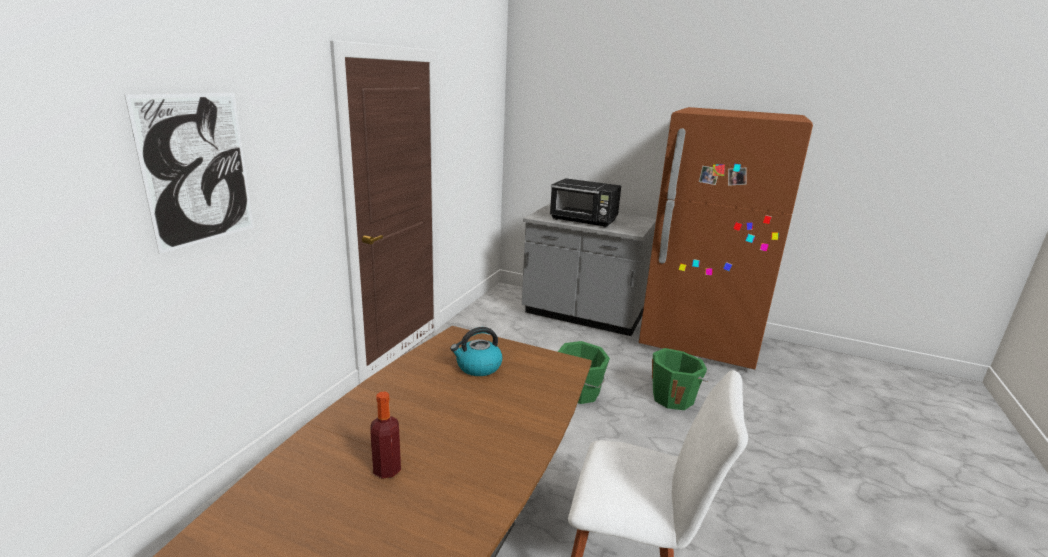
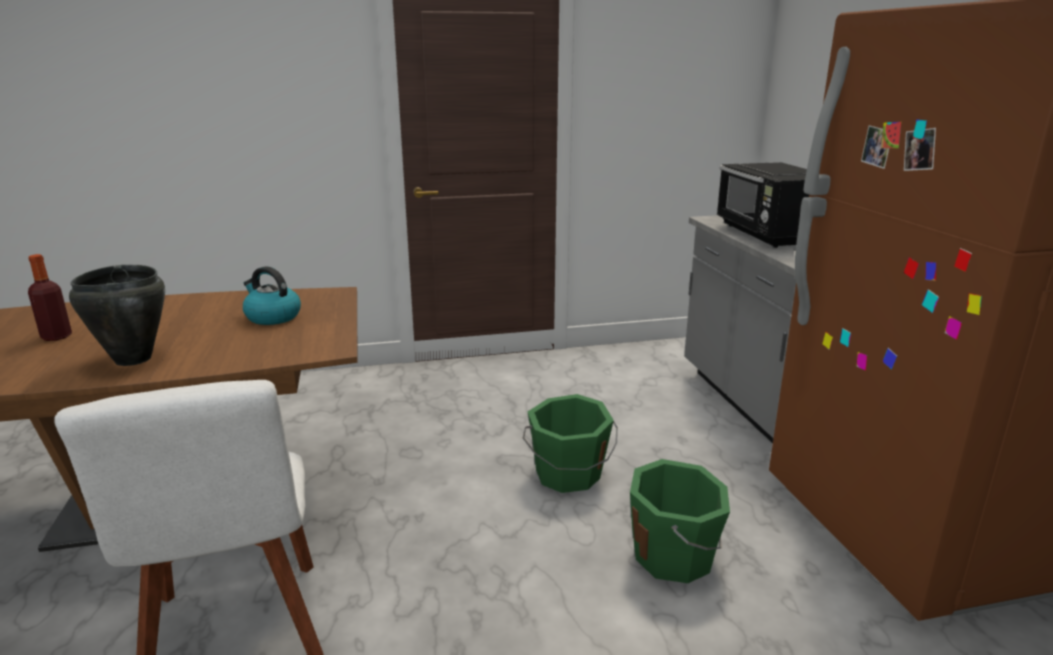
camera: 55 degrees right, 0 degrees up
picture [125,93,254,254] -> none
none -> black cooking pot [69,265,165,366]

